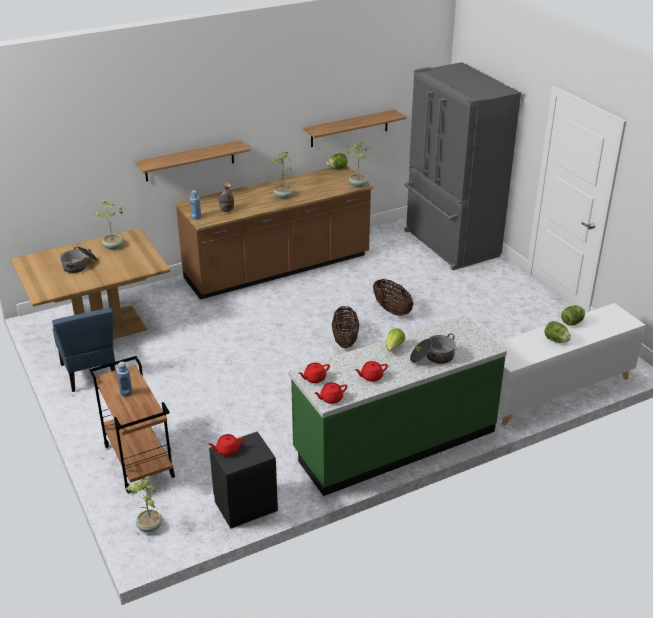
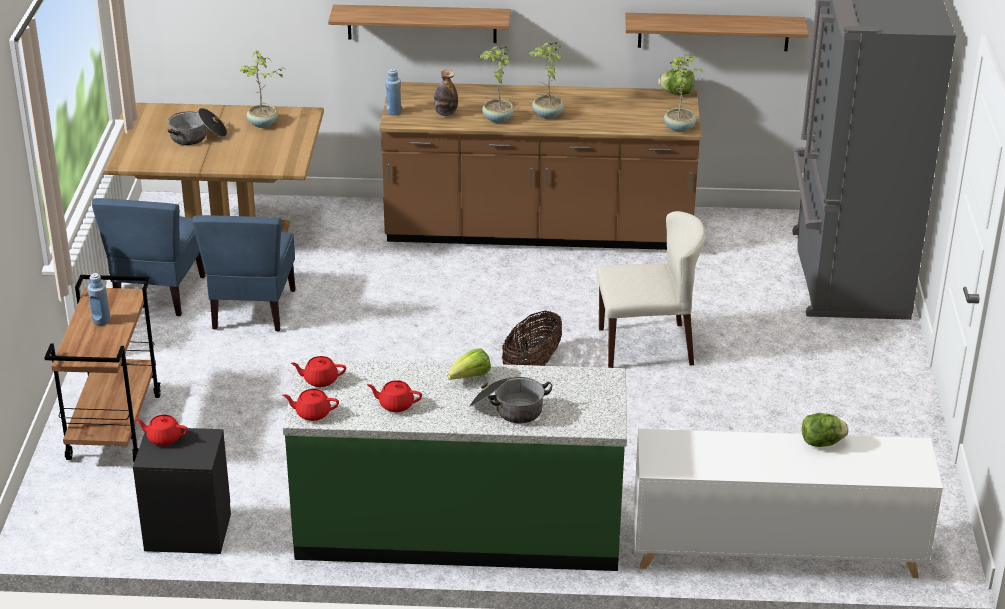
camera: 30 degrees right, 0 degrees up
potted plant [126,476,162,532] -> potted plant moved to [479,46,514,123]
basket [373,279,413,316] -> beige chair [597,211,706,368]
lettuce [544,321,571,343] -> none
none -> blue chair [192,215,296,331]

